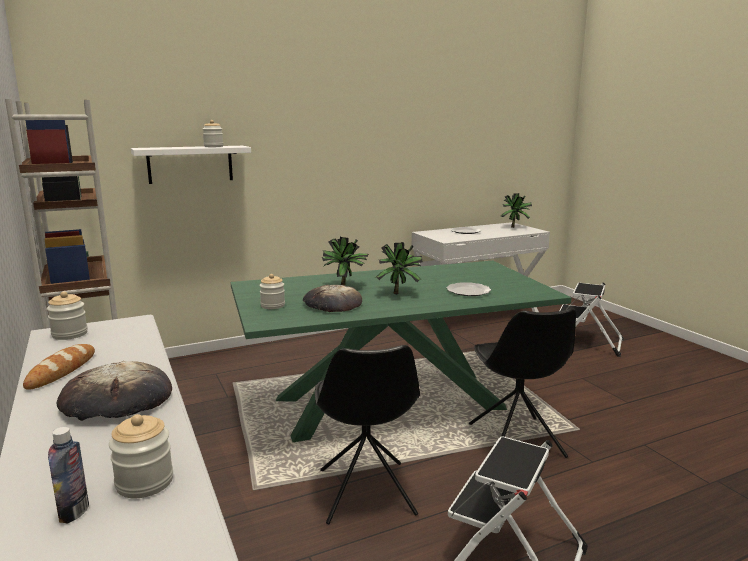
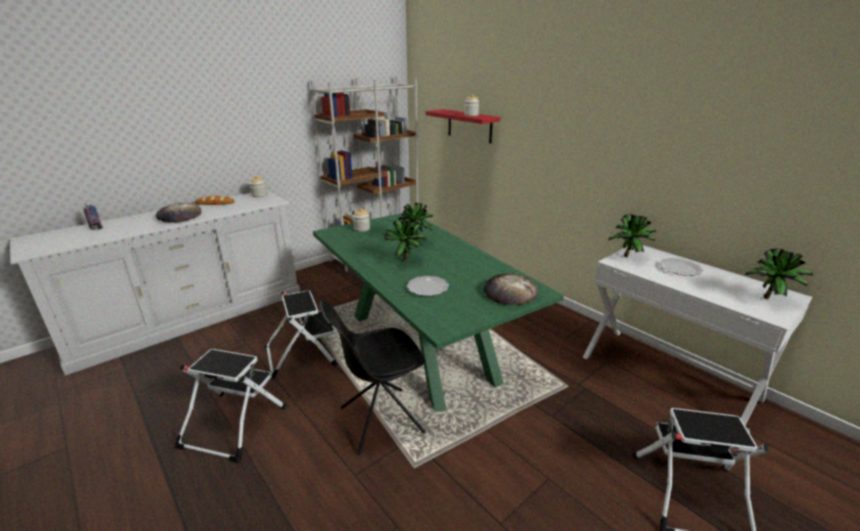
camera: 75 degrees right, 10 degrees up
jar [109,414,173,498] -> none
white shelf [131,146,251,184] -> red shelf [426,109,500,144]
bread [303,285,362,312] -> bread moved to [484,273,538,305]
black chair [315,345,420,524] -> step ladder [265,290,338,379]
none -> potted plant [609,214,656,257]

